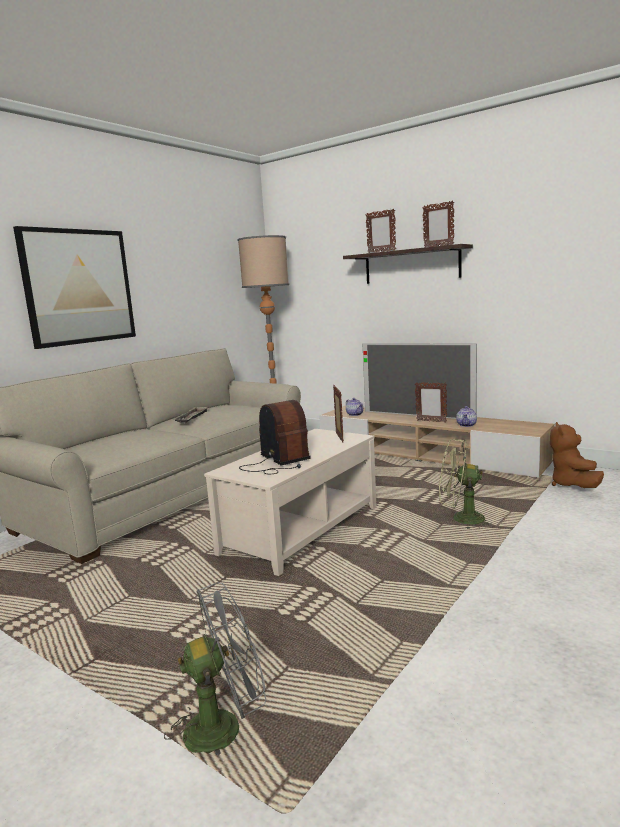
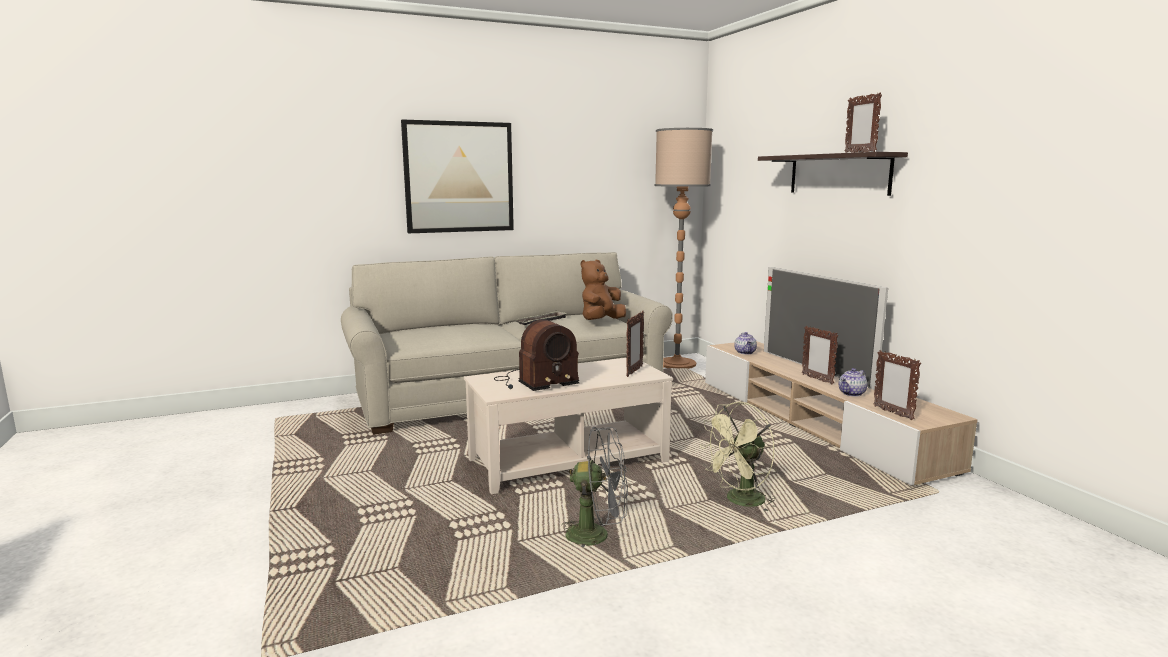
camera: 30 degrees right, 0 degrees up
grey fan [164,582,266,755] -> grey fan moved to [562,427,628,547]
radio [239,400,311,474] -> radio turned 60 degrees clockwise [494,320,579,391]
picture frame [366,209,396,253] -> picture frame moved to [873,350,921,420]
green fan [439,439,491,529] -> green fan turned 75 degrees counterclockwise [699,402,775,513]
brown plush toy [550,422,604,488] -> brown plush toy moved to [581,260,626,320]

